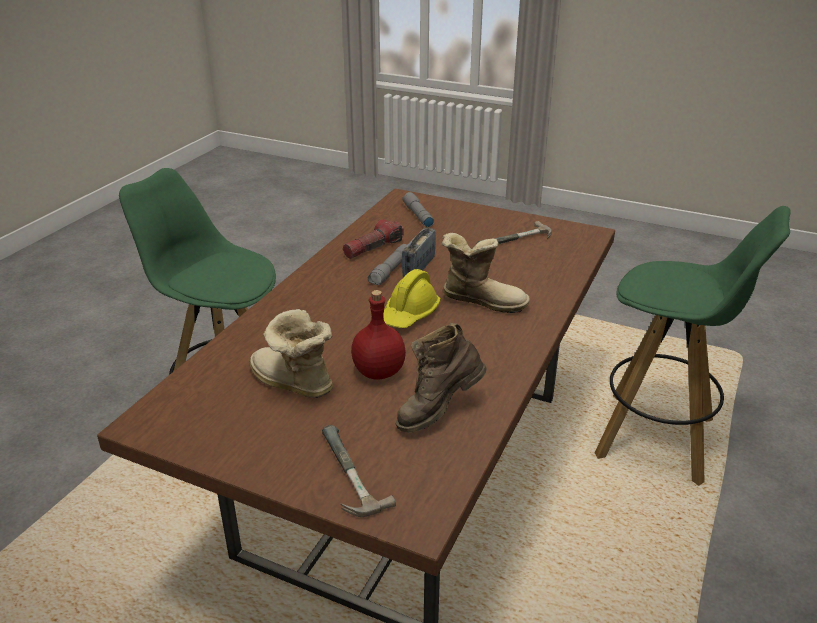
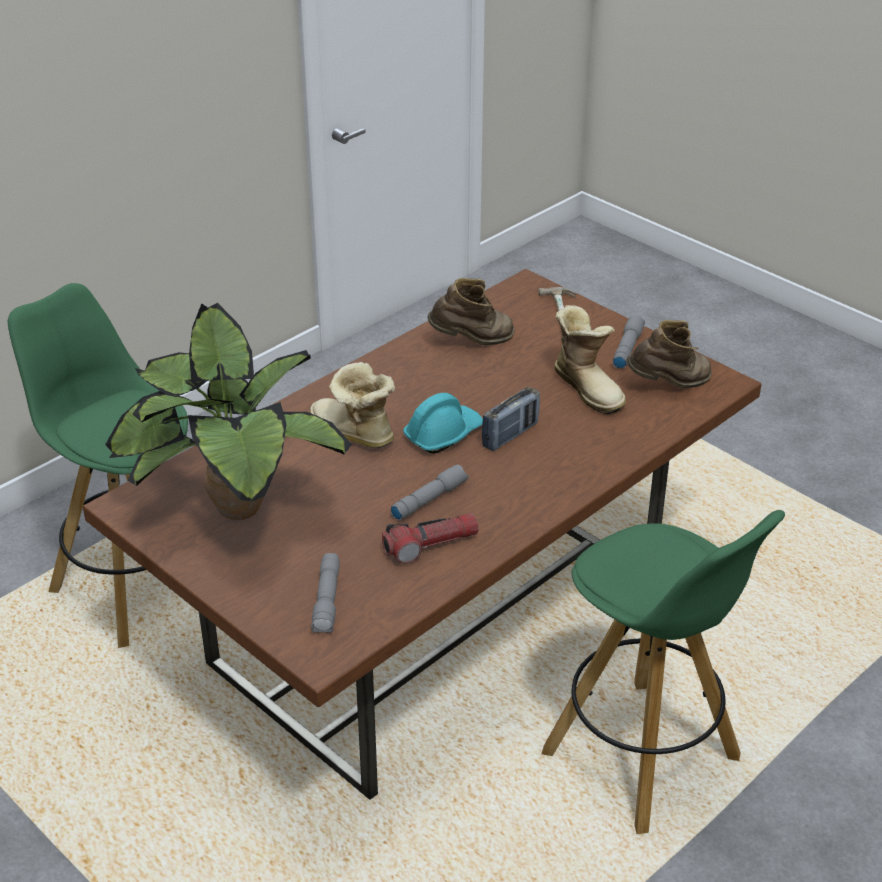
camera: 160 degrees left, 5 degrees up
red bottle [351,290,406,380] -> none
yellow hard hat [383,269,441,328] -> turquoise hard hat [403,393,483,454]
radio [402,227,436,278] -> radio moved to [482,387,540,451]
hammer [477,221,552,244] -> potted plant [105,303,352,520]
none -> grey flashlight [613,315,645,369]
none -> brown boot [627,320,712,389]

